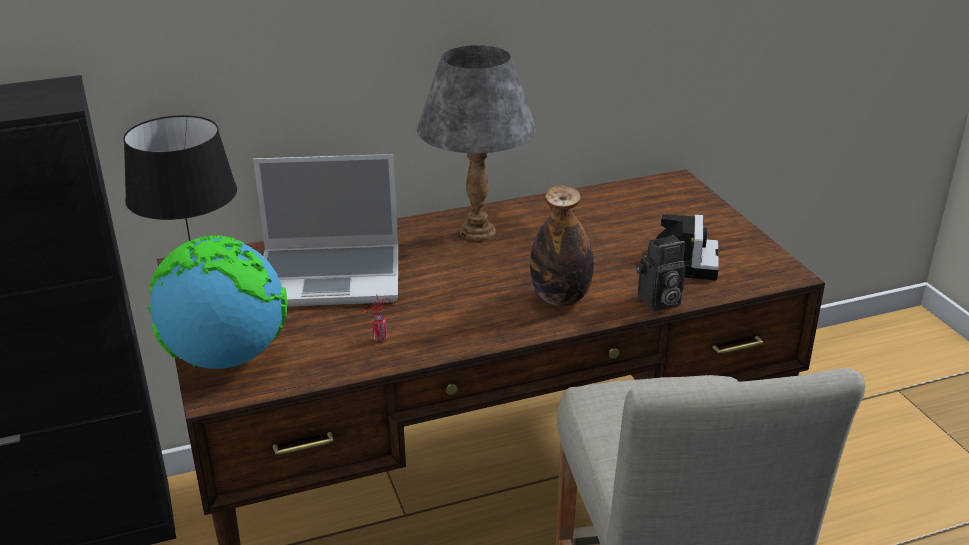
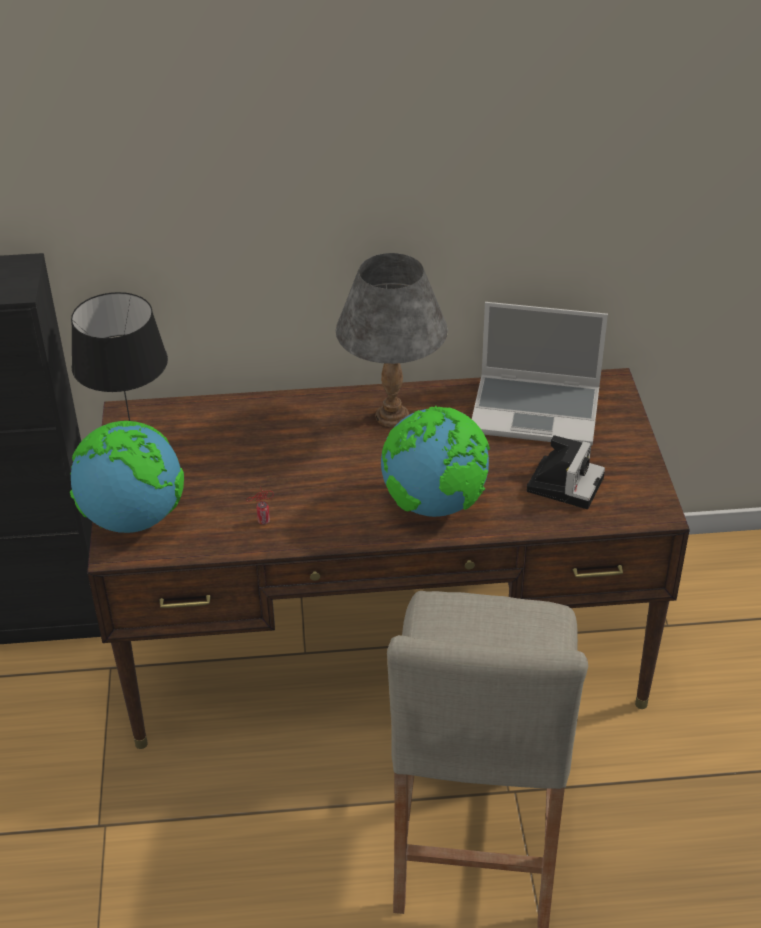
camera: 15 degrees right, 10 degrees up
laptop [253,154,398,307] -> laptop moved to [472,302,608,446]
bottle [530,186,594,306] -> globe [381,406,490,517]
camera [636,235,686,311] -> none

